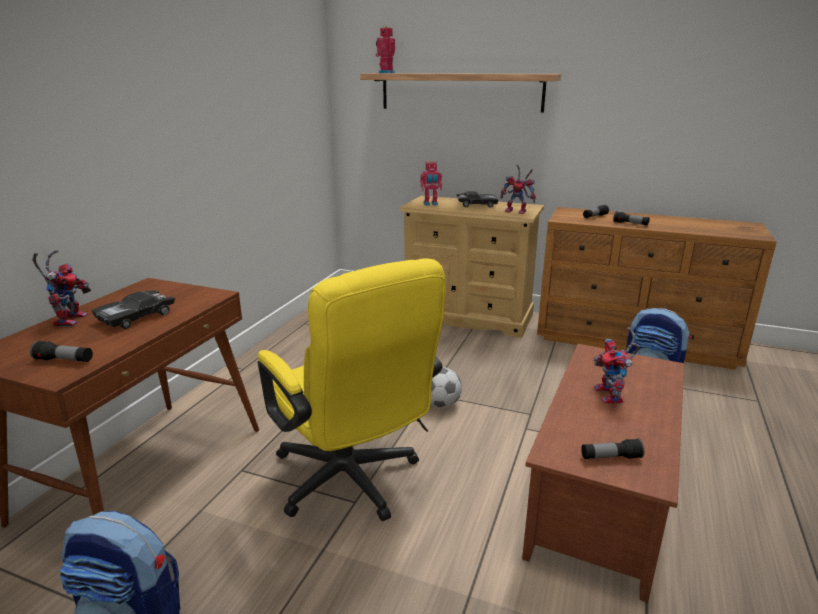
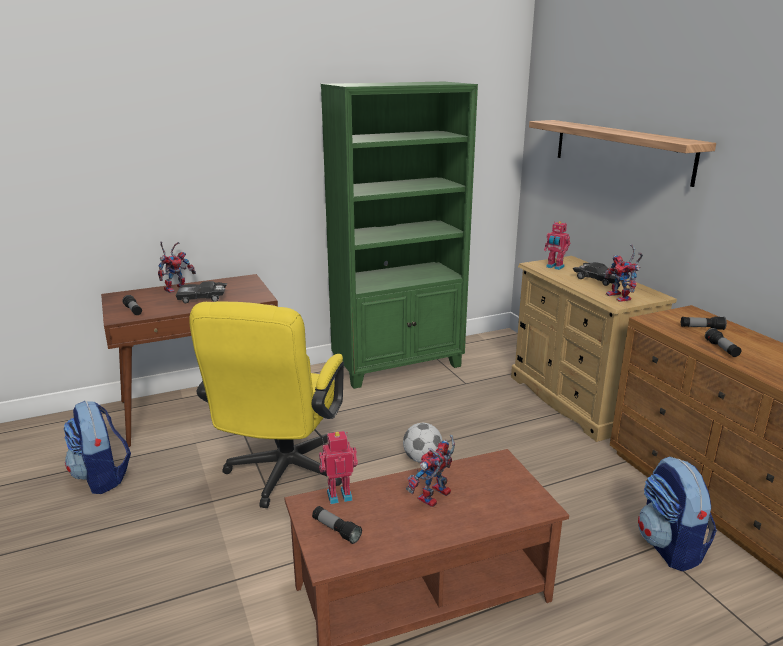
camera: 45 degrees right, 0 degrees up
toy robot [376,26,396,73] -> toy robot moved to [319,431,358,504]
none -> green bookcase [321,82,478,389]

